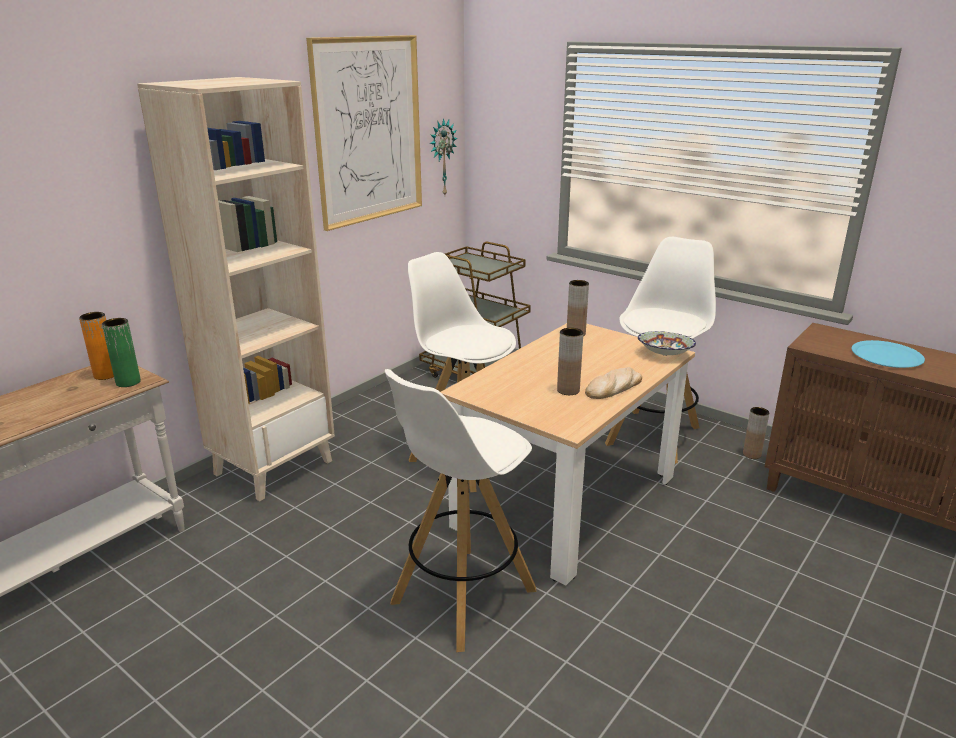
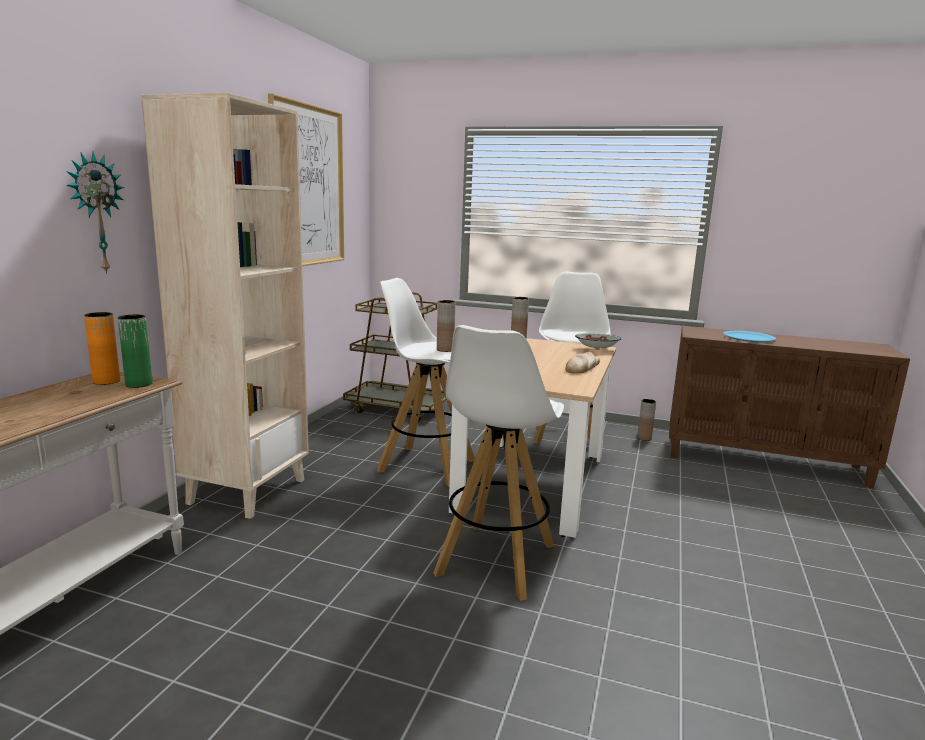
camera: 20 degrees left, 10 degrees down
wall clock [430,118,458,195] -> wall clock moved to [66,151,124,274]
brown vase [557,328,583,395] -> brown vase moved to [437,300,456,352]

